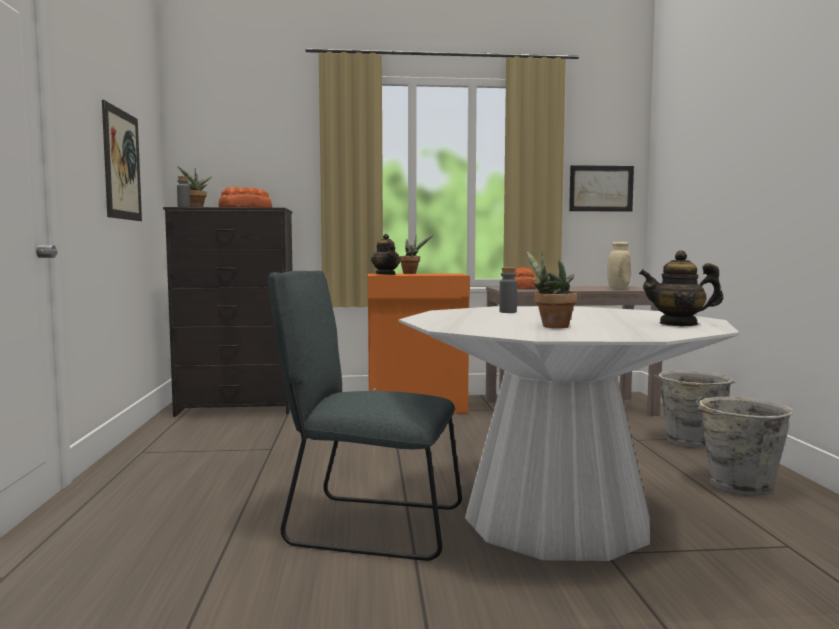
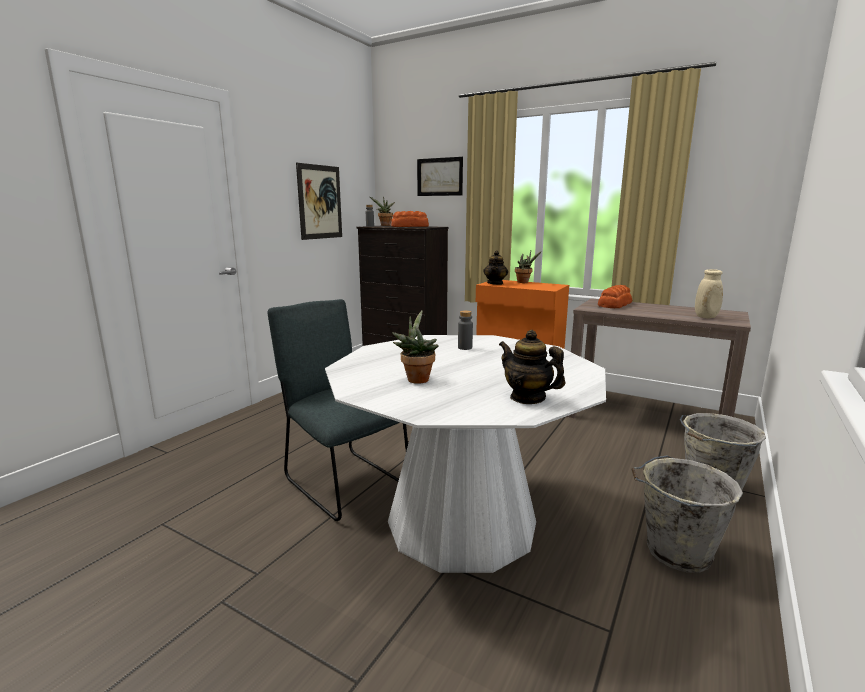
camera: 35 degrees right, 10 degrees up
picture [569,165,634,212] -> picture moved to [417,157,463,196]

